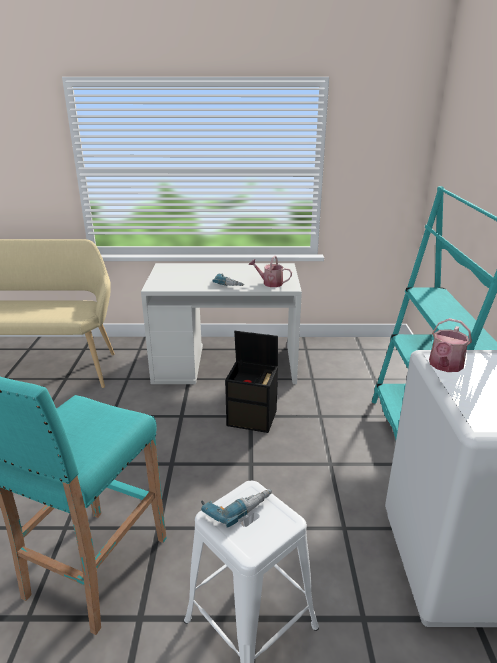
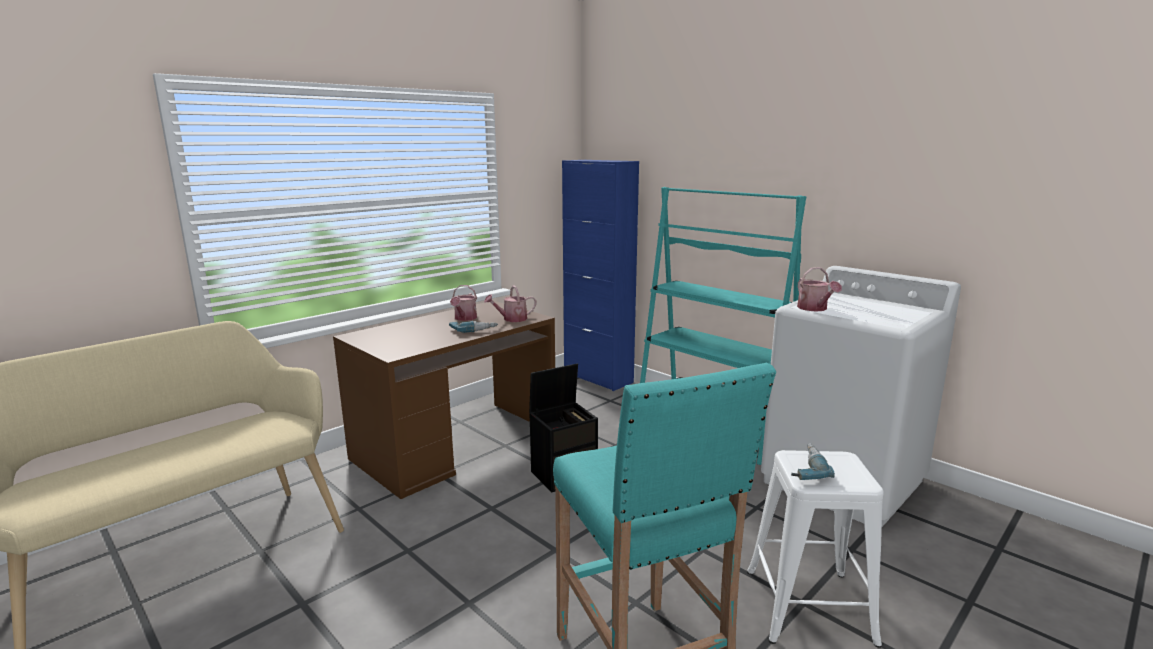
camera: 45 degrees left, 10 degrees down
white desk [141,263,302,384] -> brown desk [333,300,555,499]
none -> watering can [450,285,477,321]
none -> blue cabinet [562,160,639,391]

